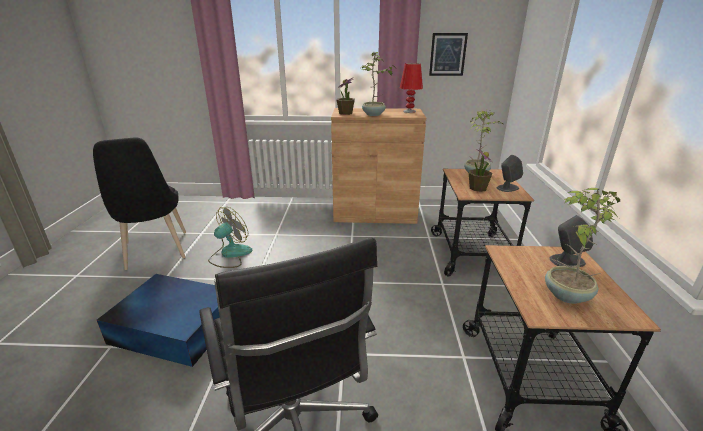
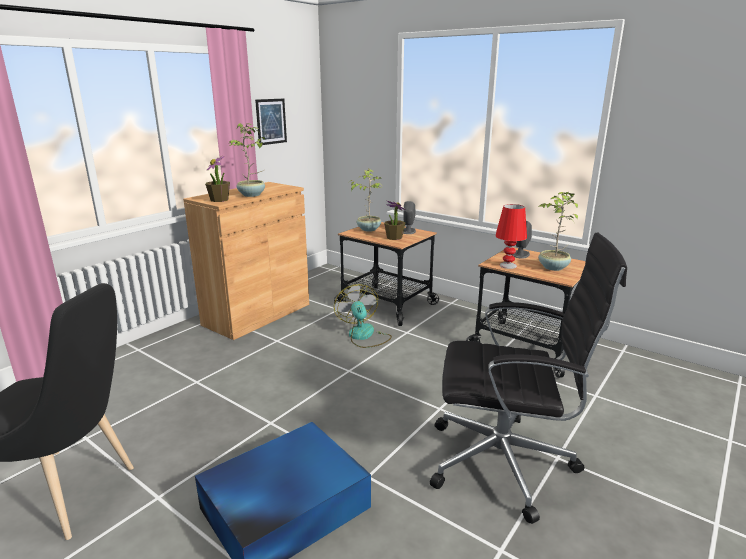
camera: 55 degrees left, 5 degrees down
fan [208,207,253,268] -> fan moved to [334,284,392,348]
red table lamp [400,63,423,113] -> red table lamp moved to [495,204,527,269]

